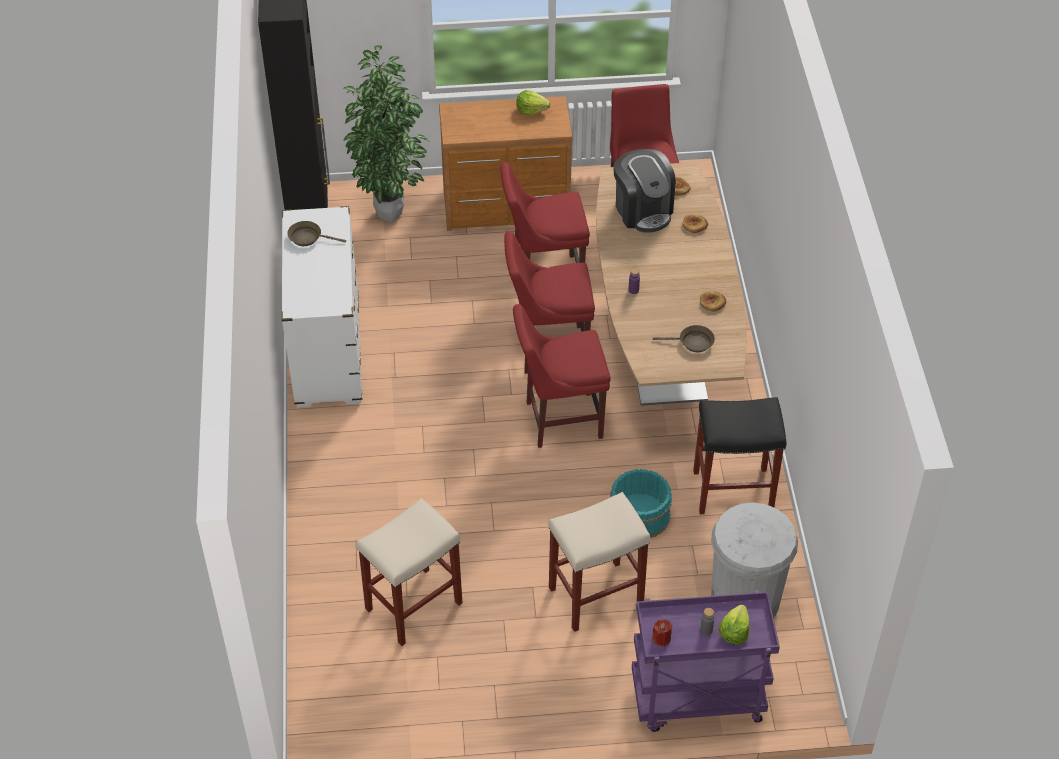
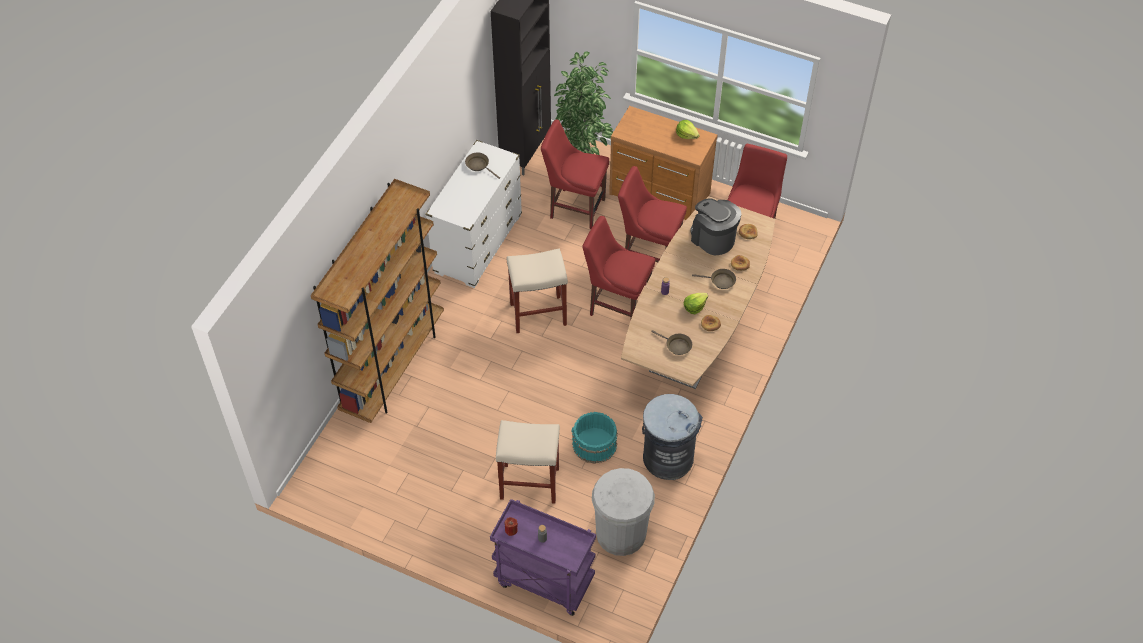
camera: 30 degrees right, 5 degrees up
beige stool [356,498,462,646] -> beige stool moved to [507,248,568,333]
red chair [513,304,611,448] -> red chair moved to [541,119,609,229]
coffee machine [613,149,676,233] -> coffee machine turned 135 degrees clockwise [690,198,741,255]
black stool [693,397,786,514] -> grey trash can [642,394,703,480]
lettuce [718,604,750,645] -> lettuce moved to [684,293,708,314]
none -> brown bookcase [311,179,444,423]
none -> brown frying pan [692,269,736,289]

